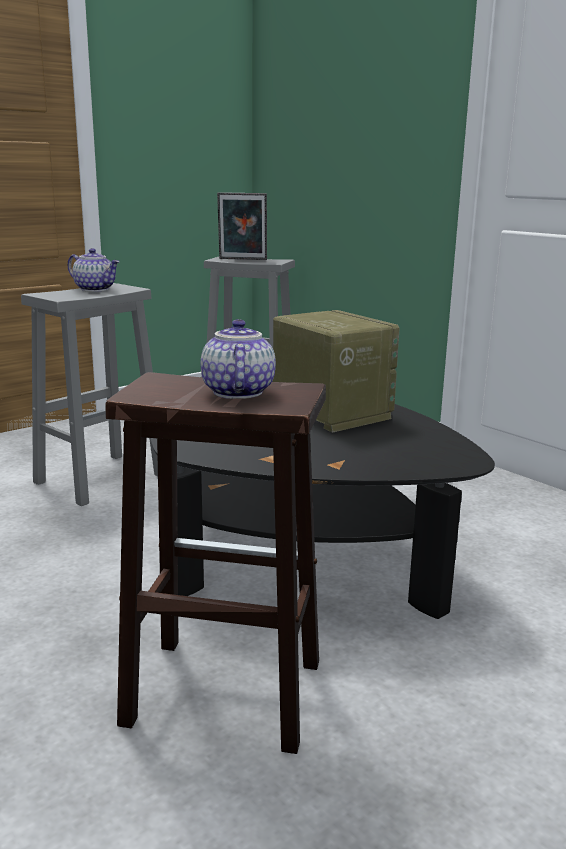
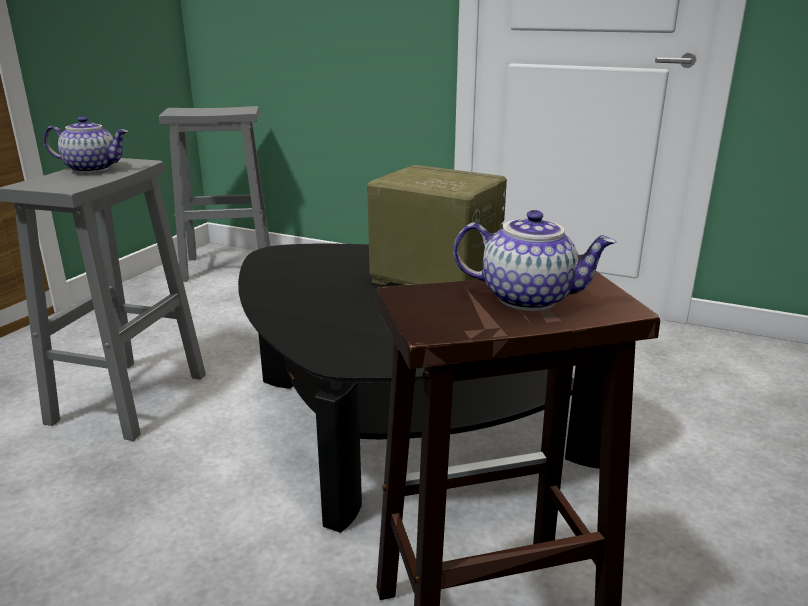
camera: 25 degrees left, 5 degrees up
teapot [201,319,276,399] -> teapot turned 135 degrees clockwise [453,210,616,311]
picture frame [217,192,267,260] -> none

